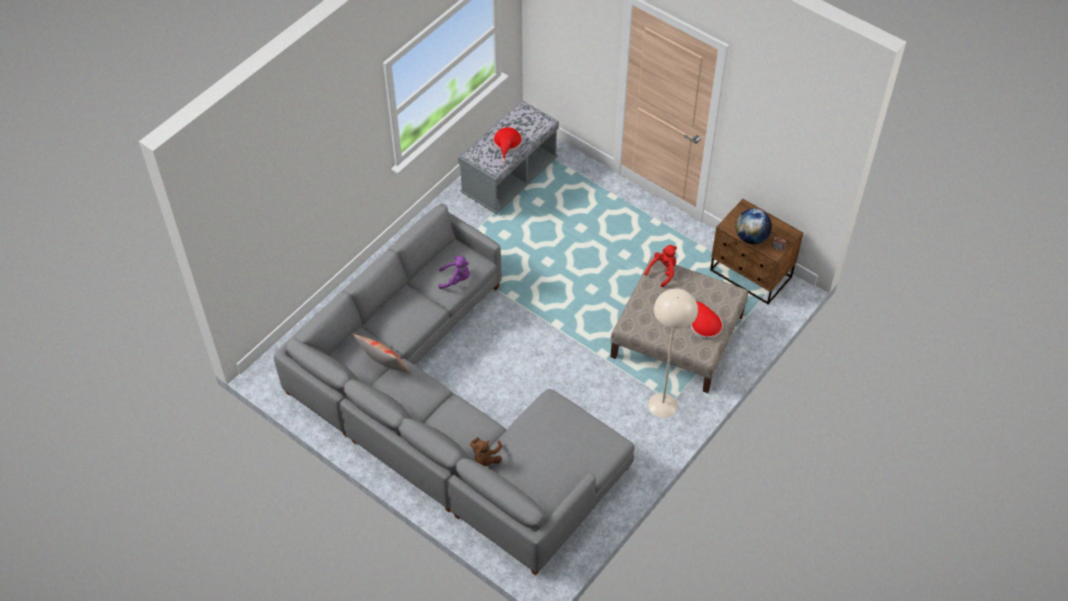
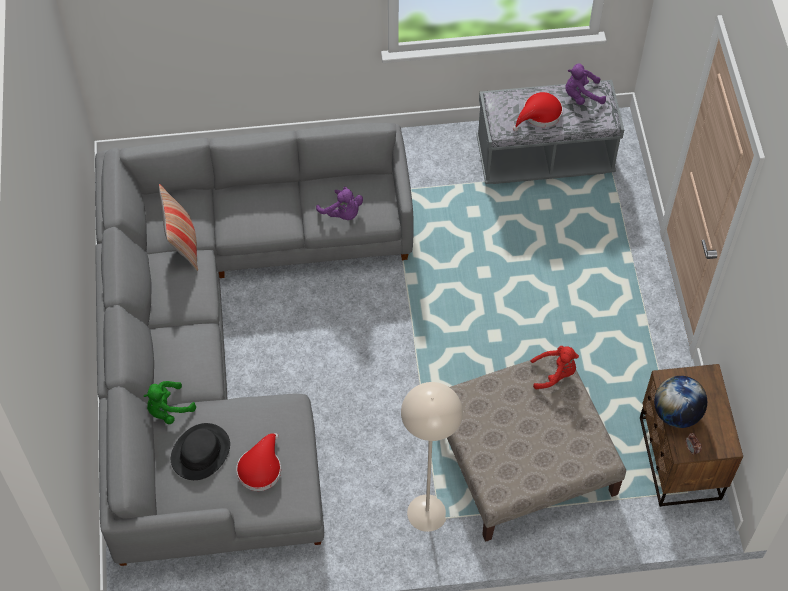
camera: 45 degrees right, 5 degrees up
brown plush toy [470,437,502,466] -> green plush toy [144,381,196,424]
red hat [691,301,723,340] -> red hat moved to [236,433,281,491]
none -> black hat [171,423,230,480]
none -> purple plush toy [565,63,606,105]

